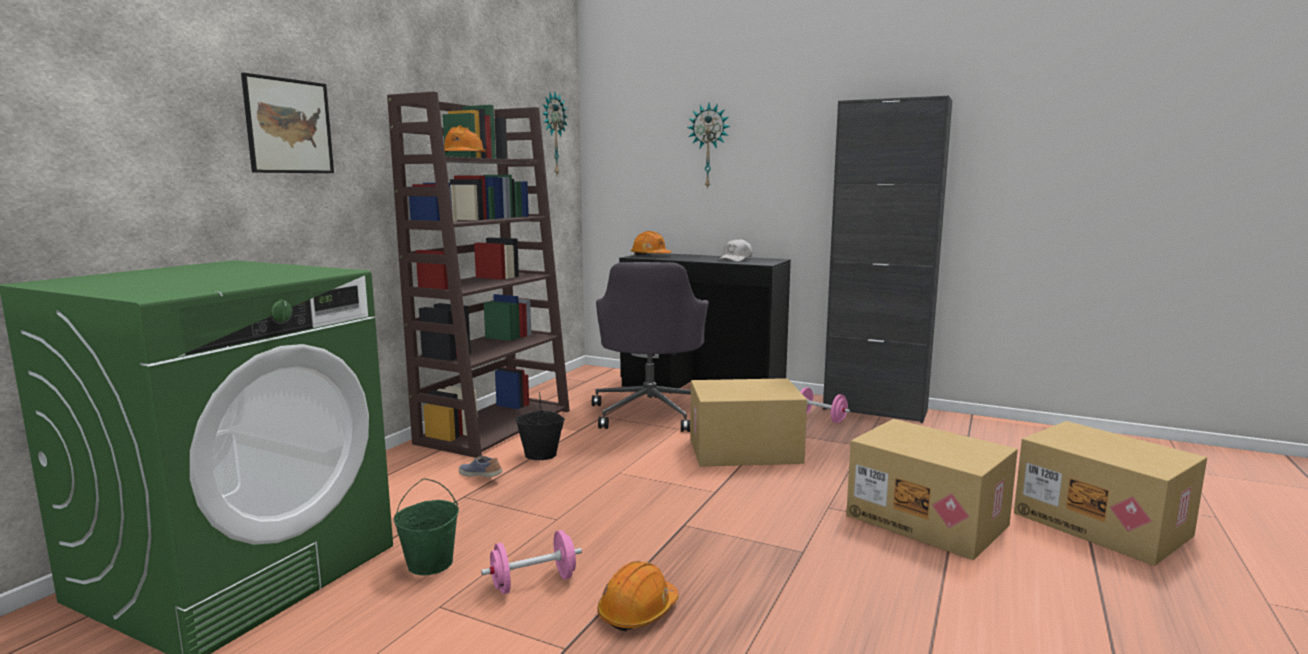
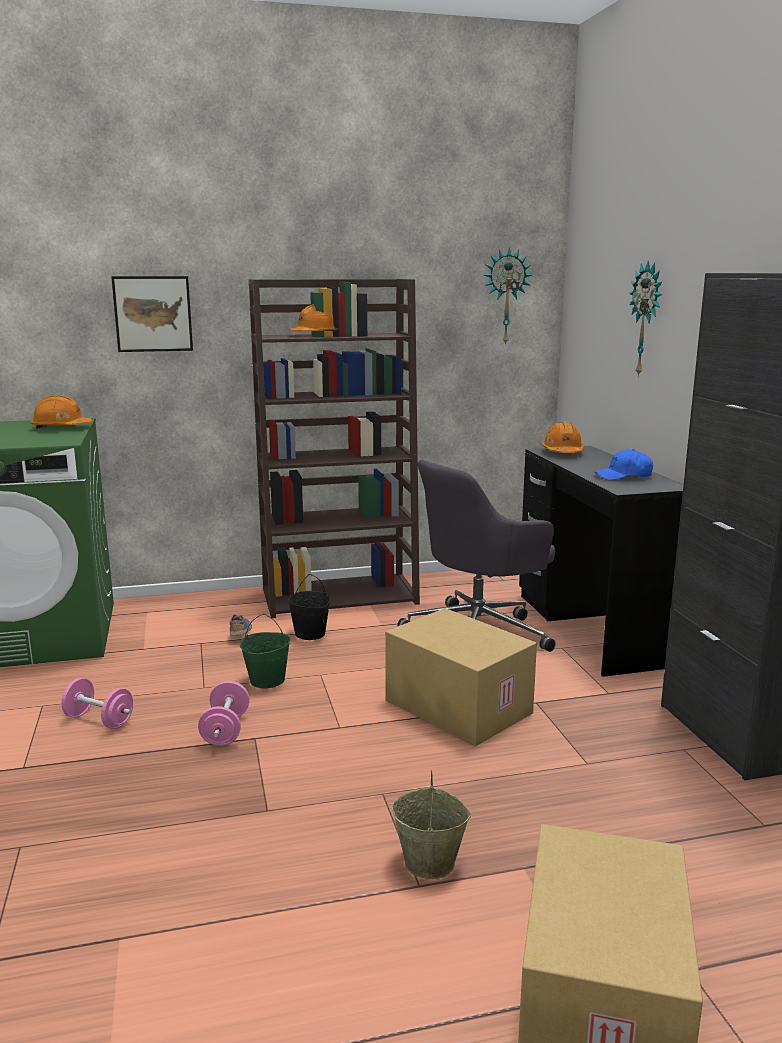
camera: 50 degrees right, 5 degrees up
green bucket [394,478,459,575] -> green bucket moved to [240,614,291,689]
orange hard hat [597,561,679,631] -> orange hard hat moved to [30,395,92,429]
white cap [718,238,752,262] -> blue cap [595,449,653,480]
pink dumbbell [800,387,850,423] -> pink dumbbell moved to [198,681,250,746]
cardboard box [846,419,1018,560] -> beige bucket [392,770,471,879]

